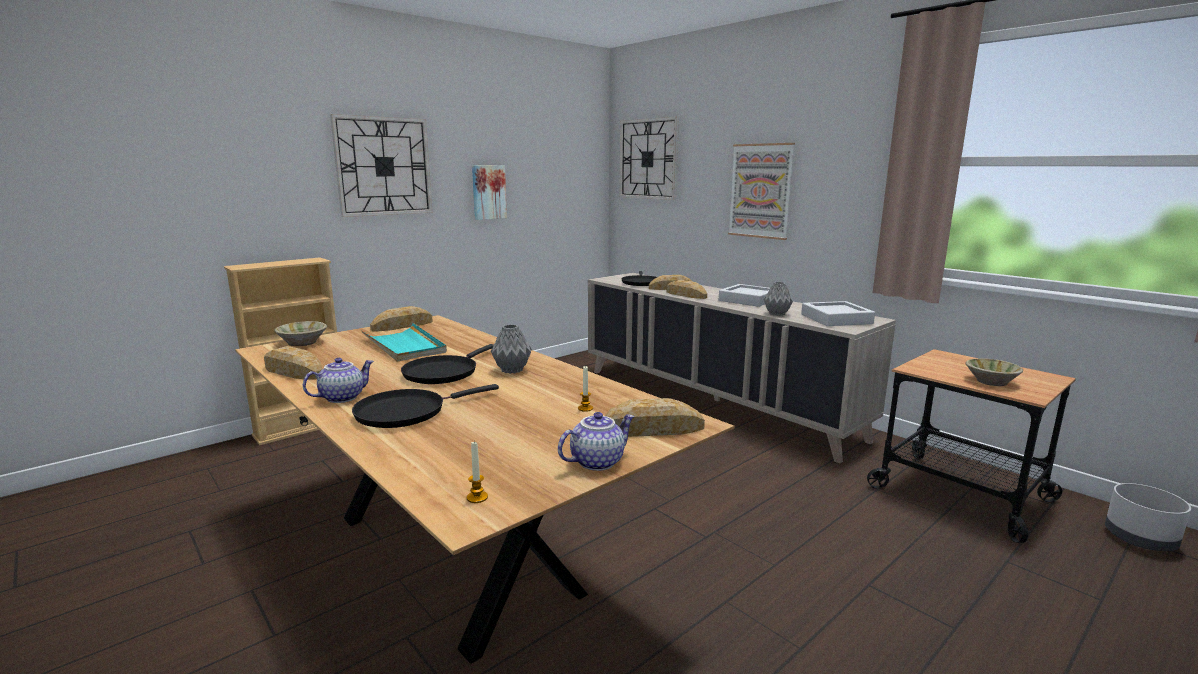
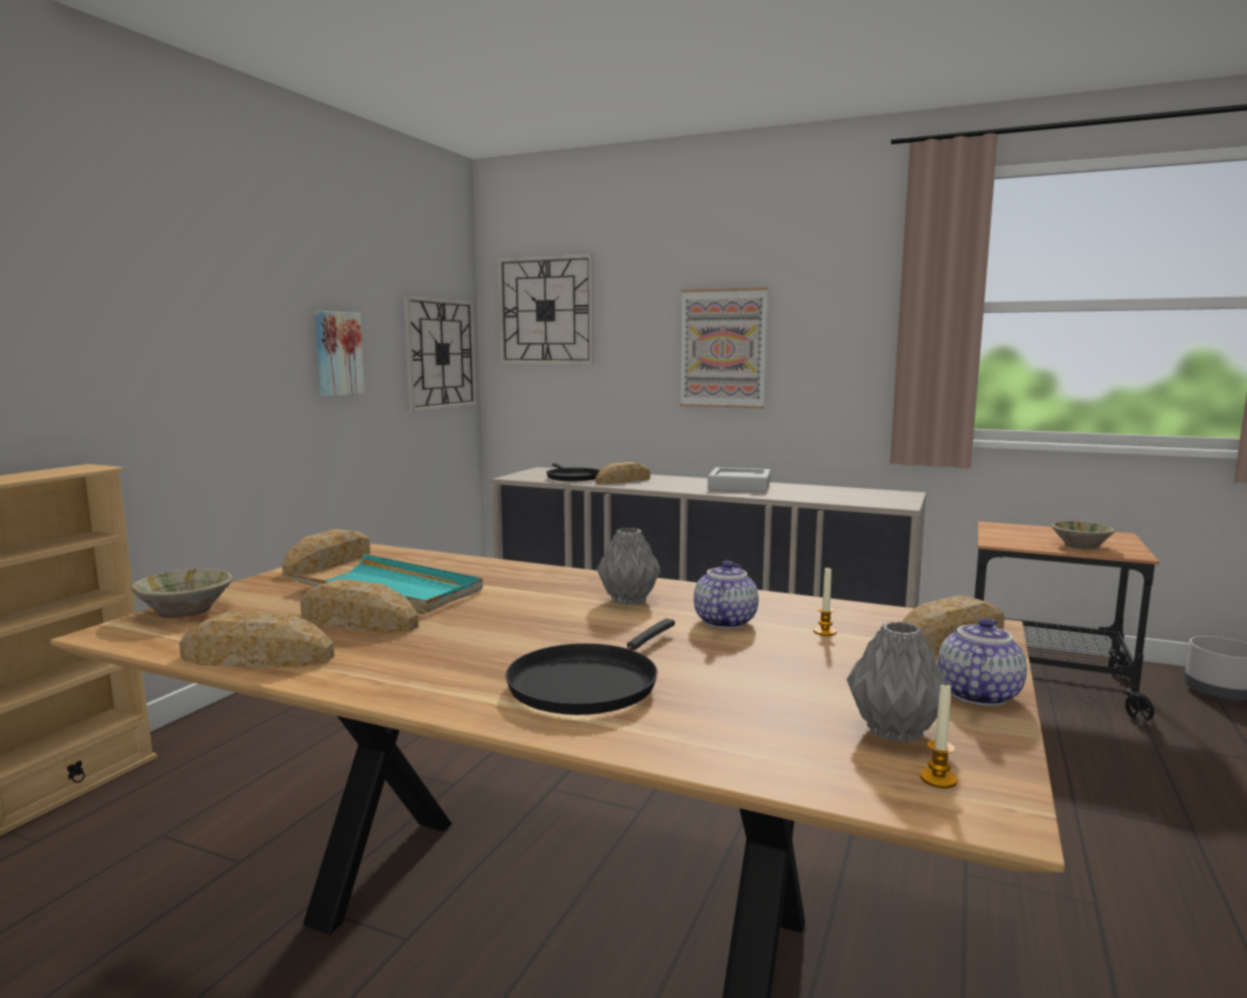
camera: 25 degrees left, 5 degrees down
teapot [303,358,374,403] -> teapot moved to [694,560,758,629]
wall clock [330,114,433,217] -> wall clock moved to [403,295,477,412]
black frying pan [401,344,494,384] -> none
bread [666,280,707,299] -> bread moved to [300,579,419,633]
grey vase [763,282,793,316] -> grey vase moved to [847,621,948,743]
grey tray [801,301,875,326] -> none

